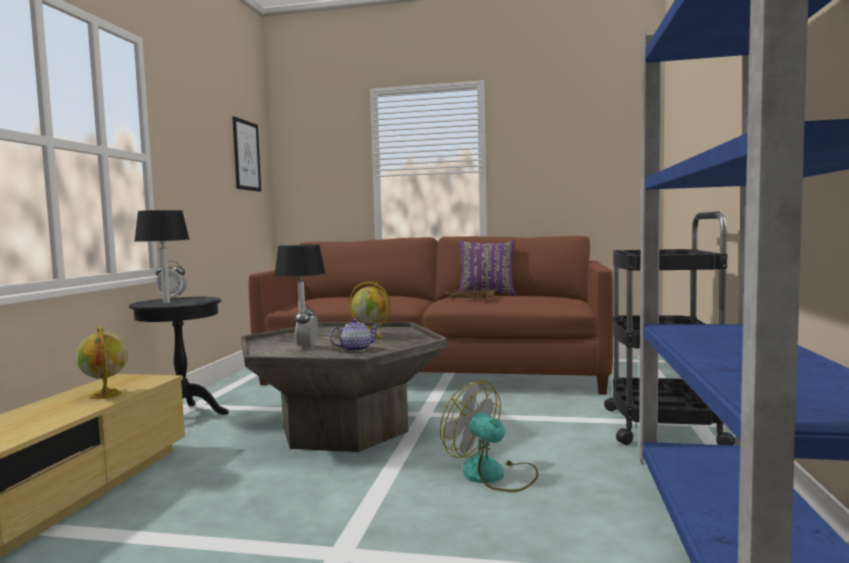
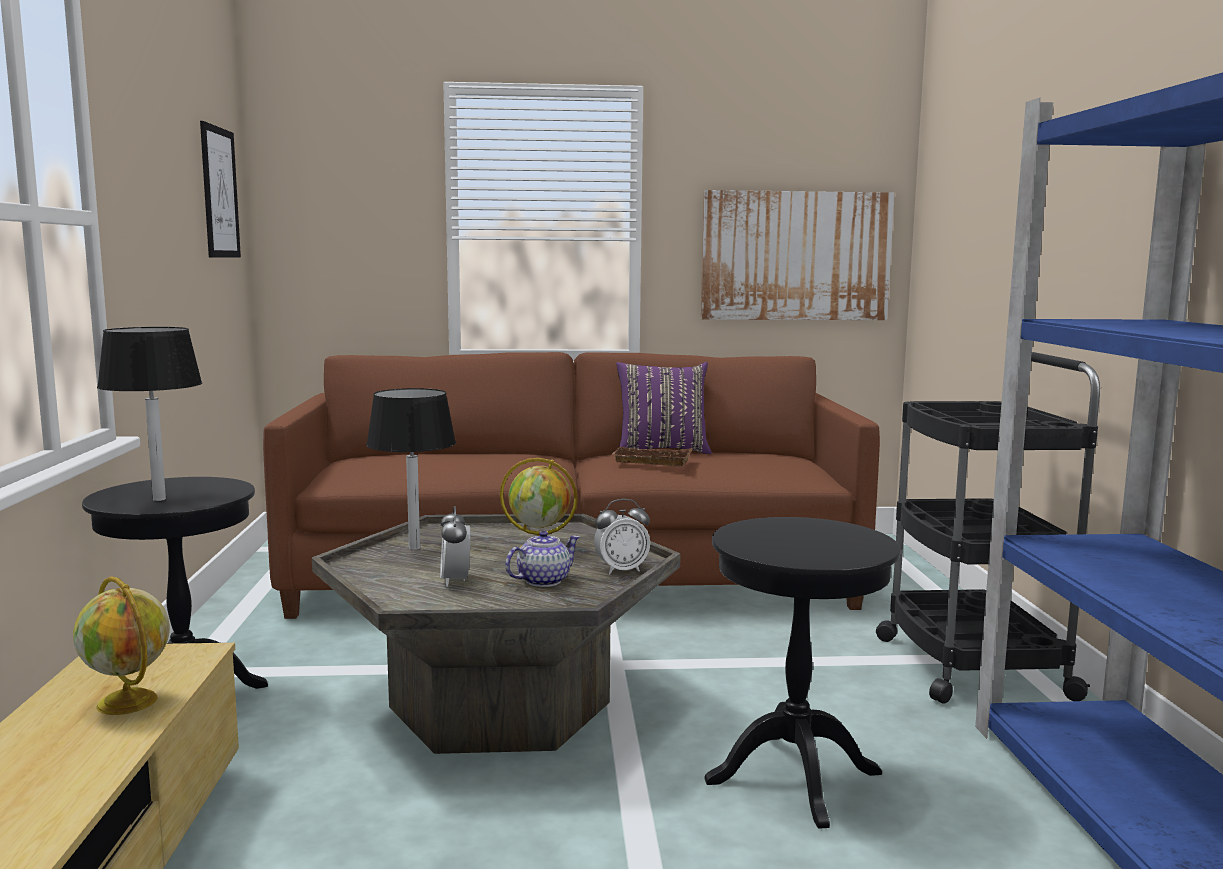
camera: 15 degrees left, 5 degrees up
alarm clock [156,261,187,299] -> alarm clock moved to [594,499,650,574]
fan [440,381,538,492] -> black side table [704,517,901,829]
none -> picture [701,190,895,320]

